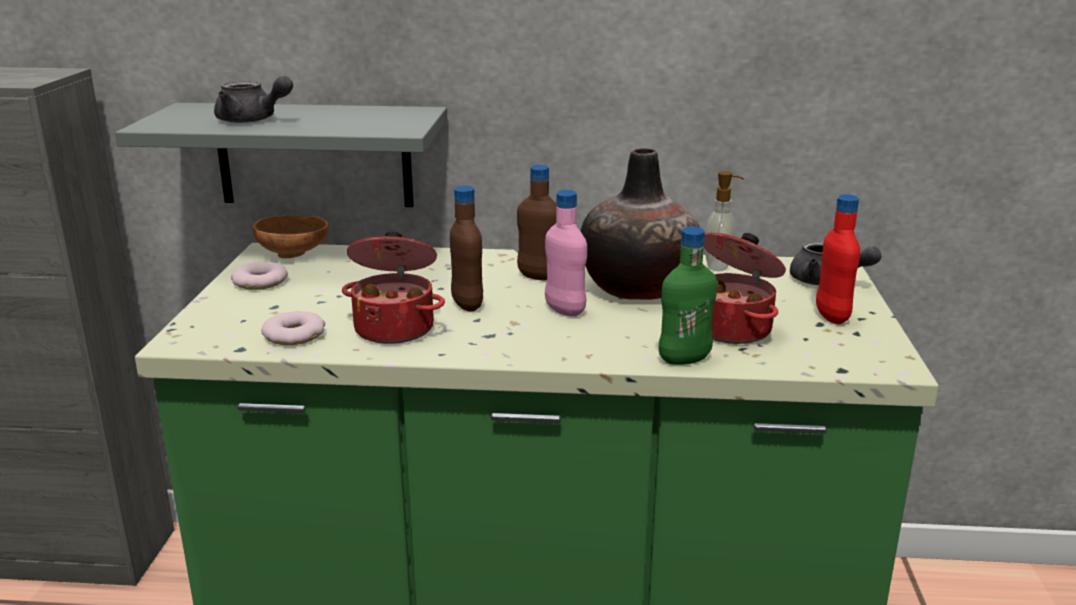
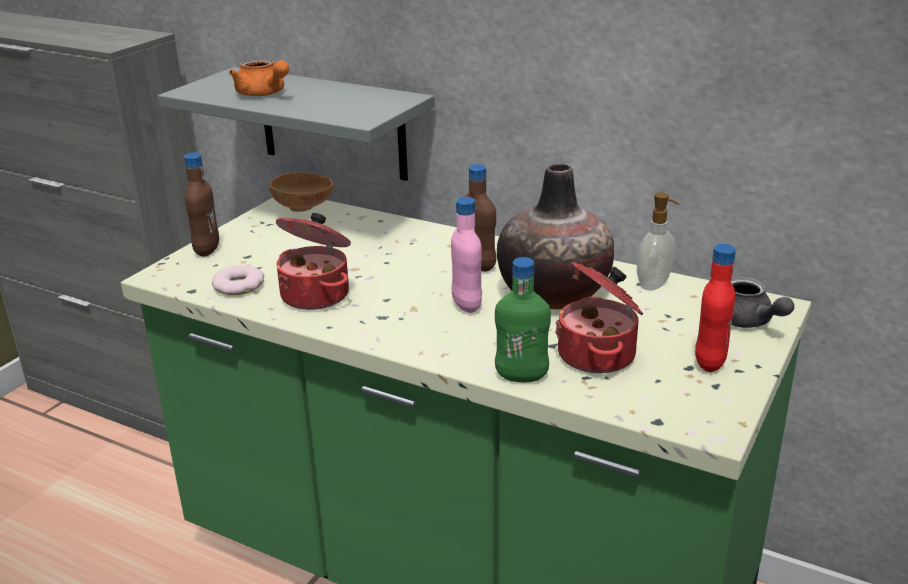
camera: 25 degrees right, 5 degrees up
grey teapot [214,76,293,123] -> orange teapot [229,58,289,96]
donut [231,262,288,290] -> none
brown bottle [450,185,483,312] -> brown bottle moved to [184,153,219,257]

